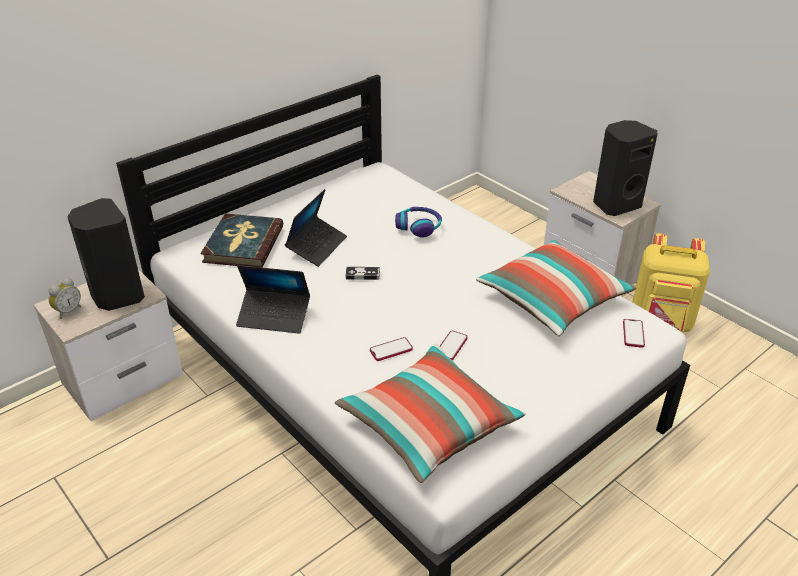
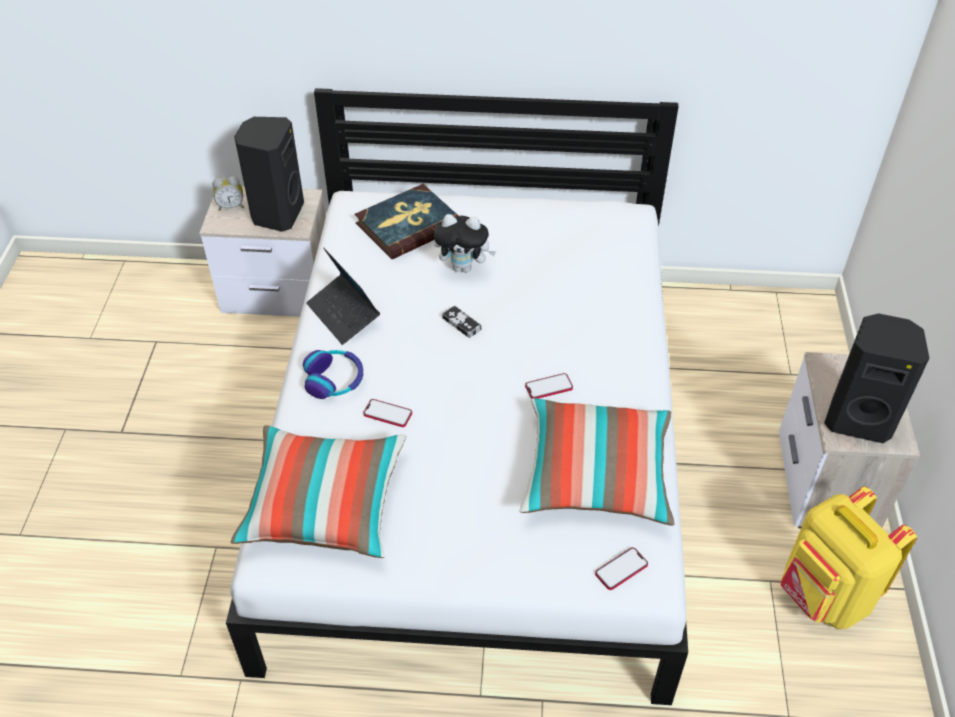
camera: 45 degrees right, 10 degrees up
laptop [285,189,347,267] -> plush toy [434,214,496,273]
headphones [395,207,442,237] -> headphones moved to [303,350,363,399]
phone [439,331,468,360] -> phone moved to [525,373,573,399]

